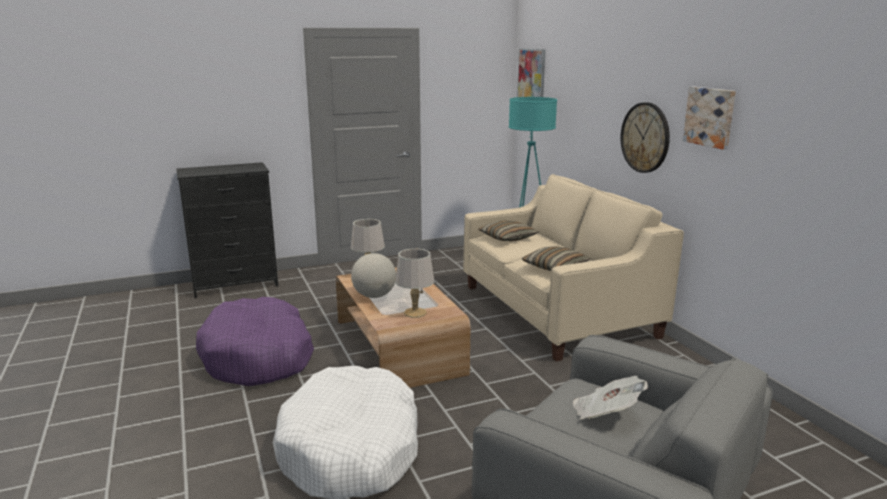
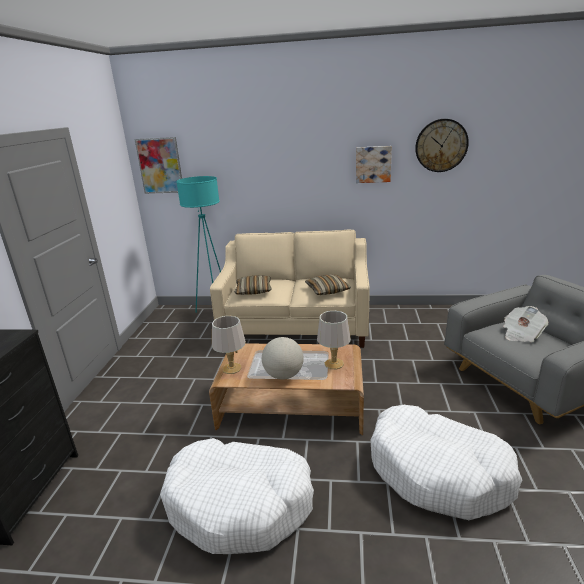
camera: 60 degrees left, 5 degrees up
purple dog bed [196,297,314,386] -> white dog bed [160,438,314,554]
wall clock [621,102,670,173] -> wall clock moved to [415,119,469,172]

